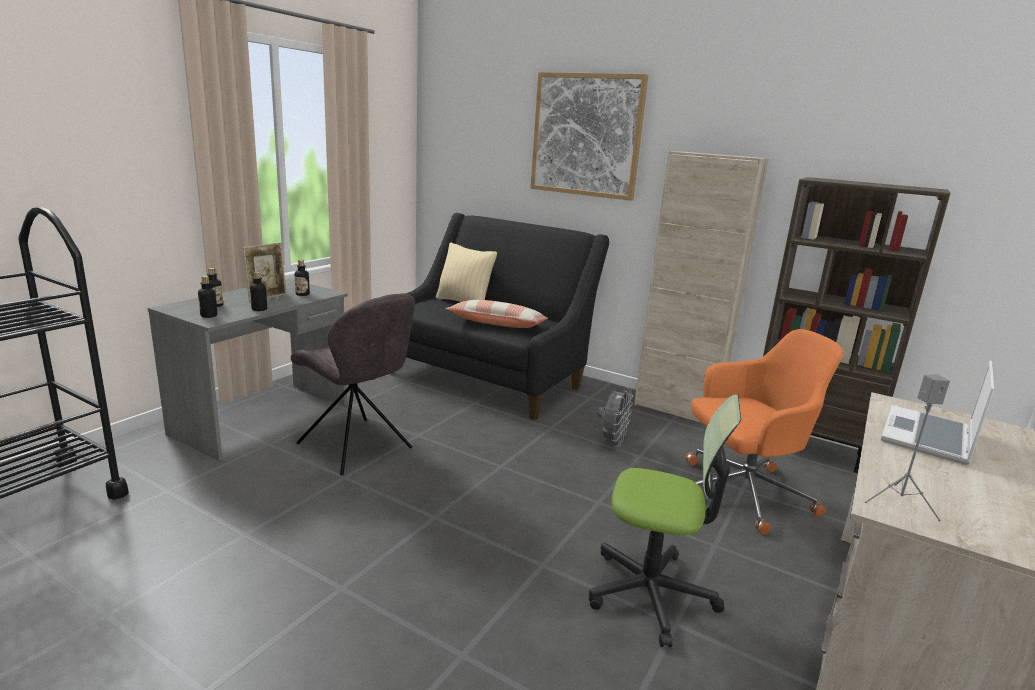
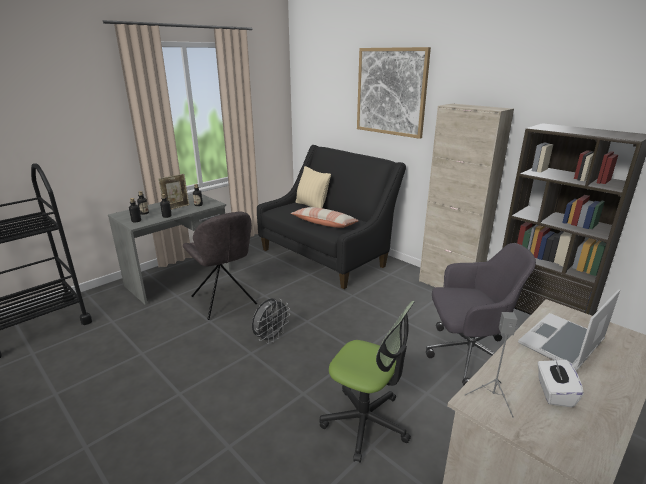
camera: 15 degrees right, 5 degrees up
grey fan [597,387,633,447] -> grey fan moved to [252,298,290,344]
orange office chair [685,329,843,535] -> grey office chair [426,243,536,386]
none -> white tissue box [538,357,584,408]

